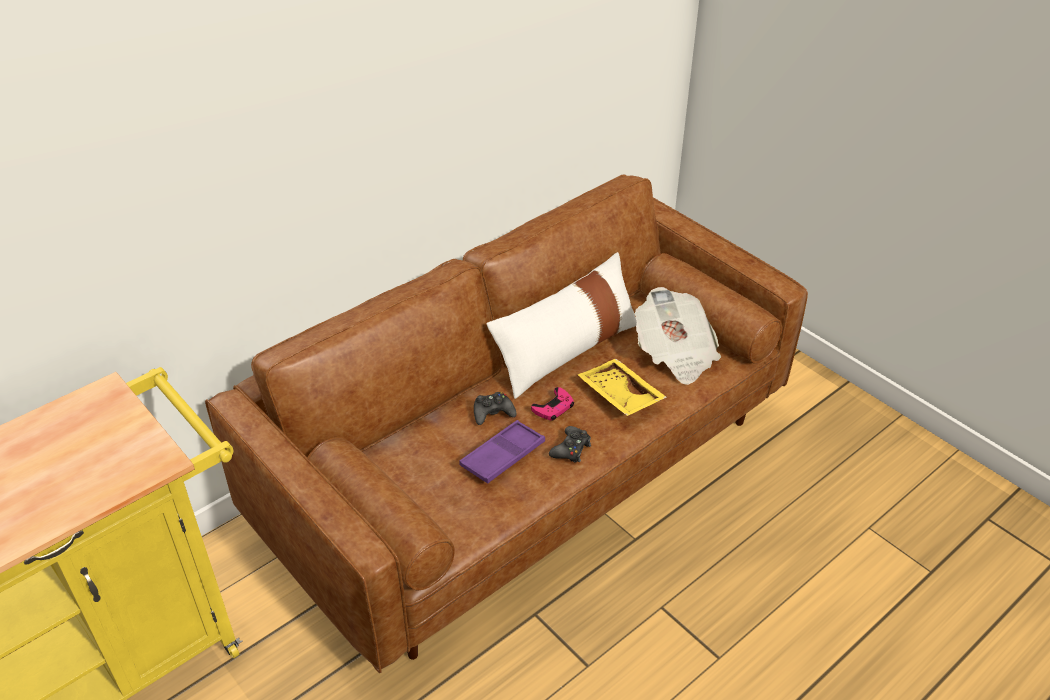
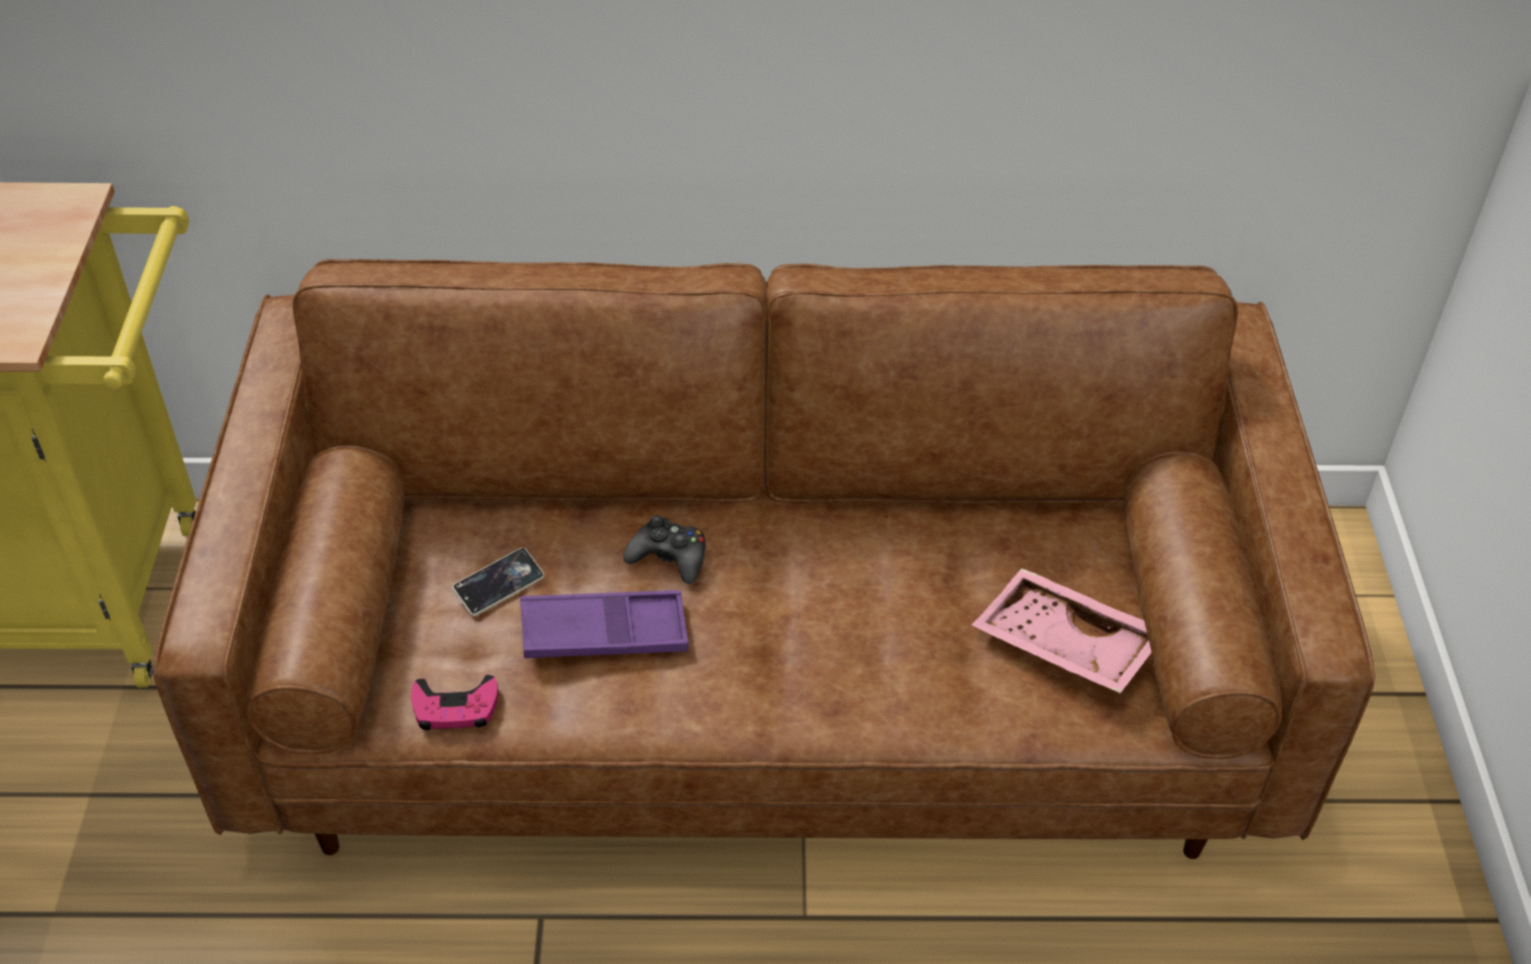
camera: 40 degrees right, 5 degrees up
white pillow [487,252,637,399] -> none
pink game controller [531,387,574,421] -> pink game controller moved to [411,675,498,730]
black game controller [549,426,591,462] -> none
yellow tray [578,359,667,416] -> none
newspaper [635,287,721,385] -> pink tray [972,568,1152,693]
none -> phone [452,548,544,616]

